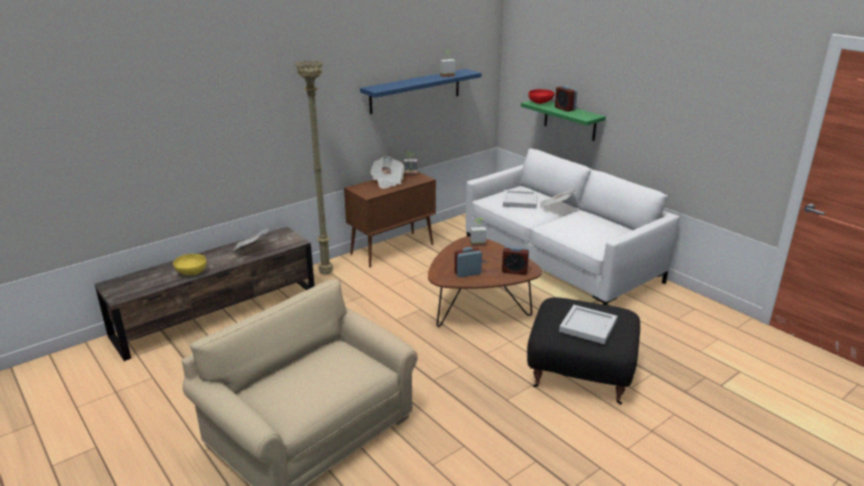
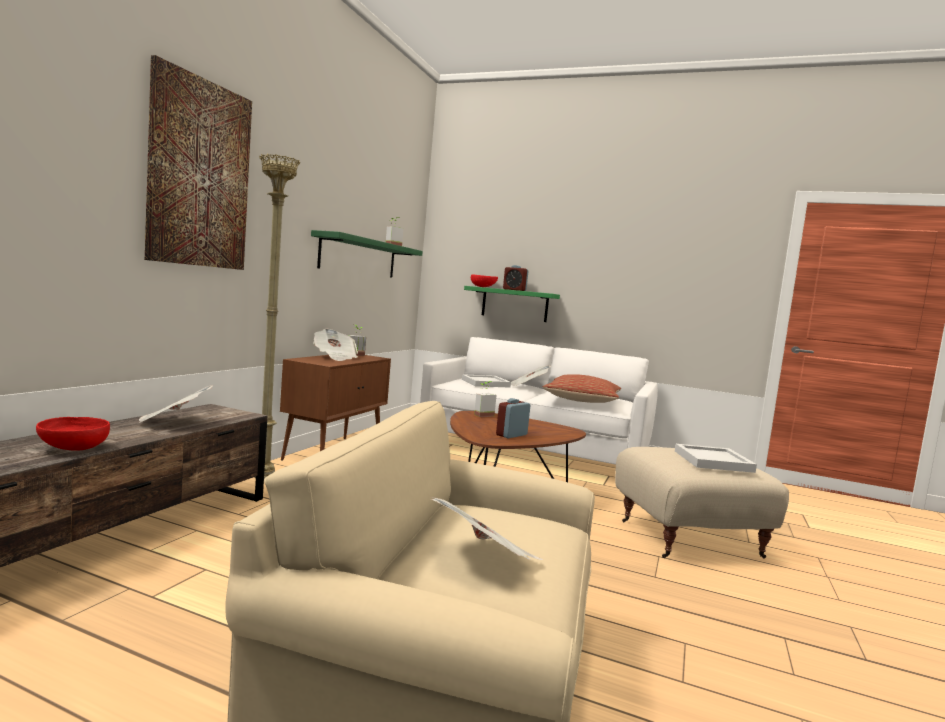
camera: 30 degrees left, 20 degrees down
yellow bowl [173,254,206,275] -> red bowl [36,417,110,451]
blue shelf [360,69,482,114] -> green shelf [311,230,423,278]
alarm clock [502,246,529,275] -> none
black ottoman [527,297,640,405] -> beige ottoman [615,447,789,559]
none -> picture [145,55,252,270]
none -> newspaper [431,497,543,560]
none -> pillow [543,374,621,403]

